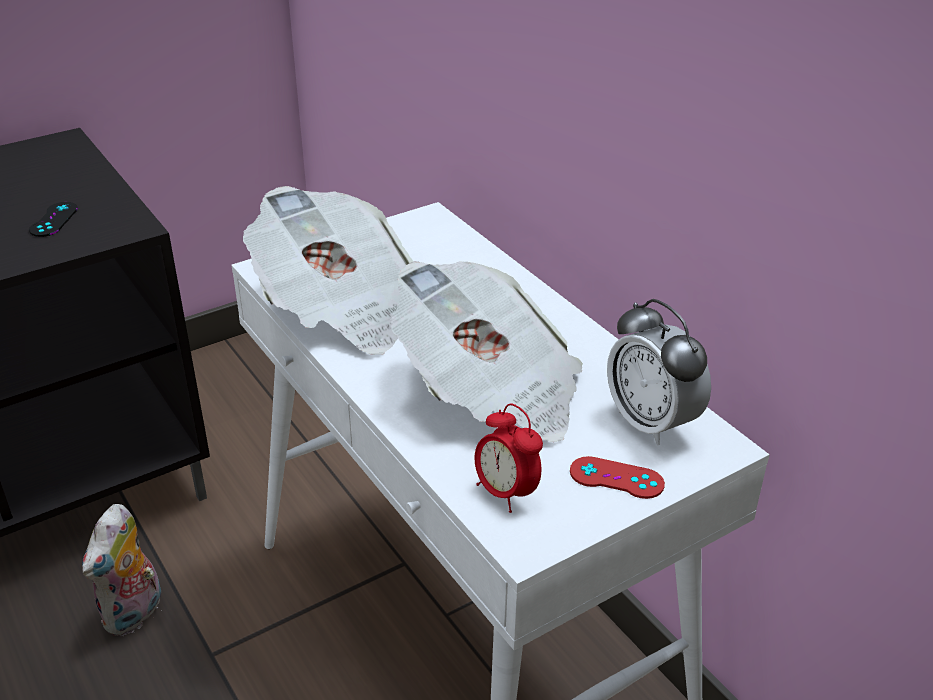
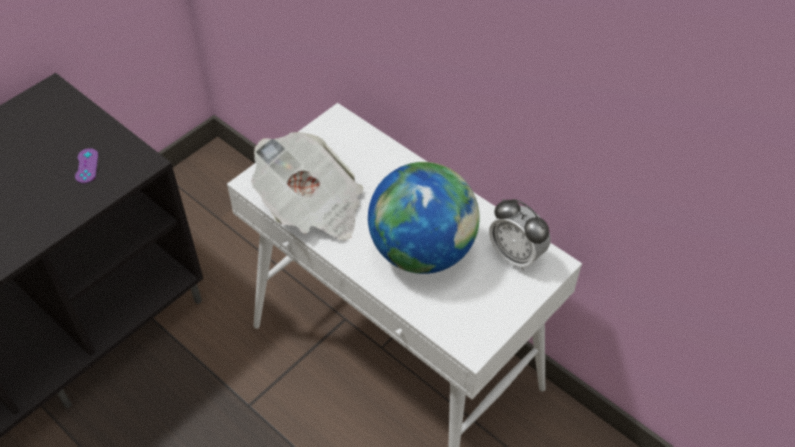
camera: 15 degrees left, 15 degrees up
black game controller [29,202,78,237] -> purple game controller [75,148,98,183]
plush toy [82,504,162,636] -> none
newspaper [390,261,583,442] -> globe [368,162,480,274]
alarm clock [475,404,543,513] -> none
red game controller [570,456,665,499] -> none

